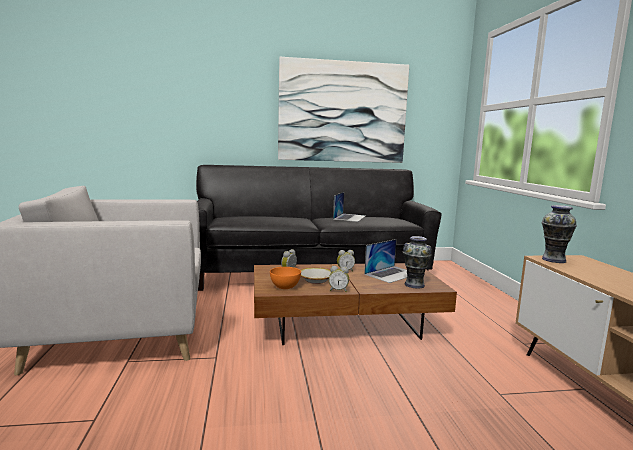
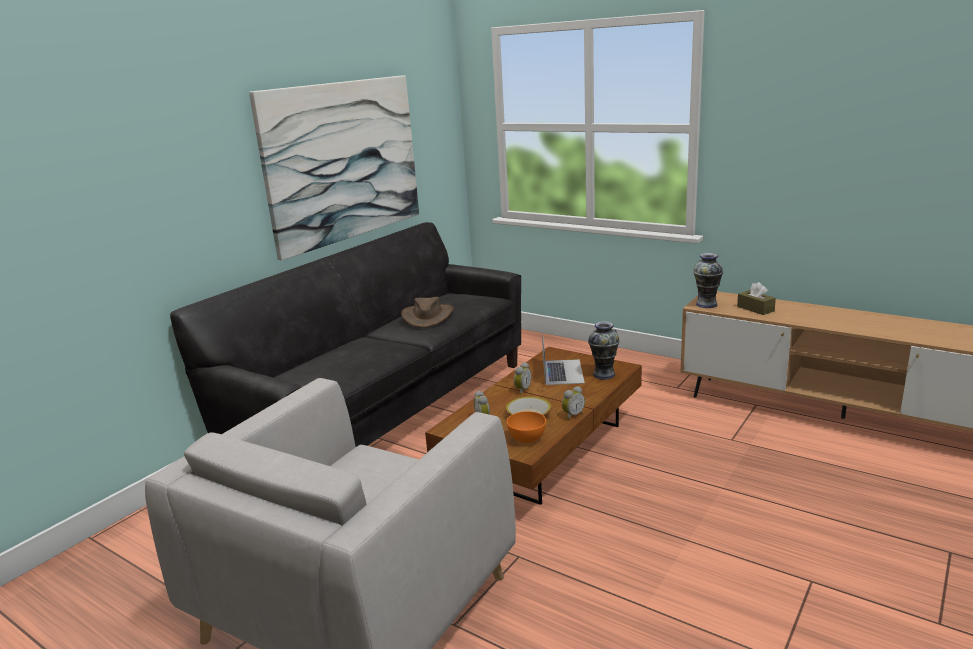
camera: 45 degrees left, 10 degrees up
laptop [333,192,366,222] -> brown hat [401,297,453,328]
none -> brown tissue box [737,282,776,315]

